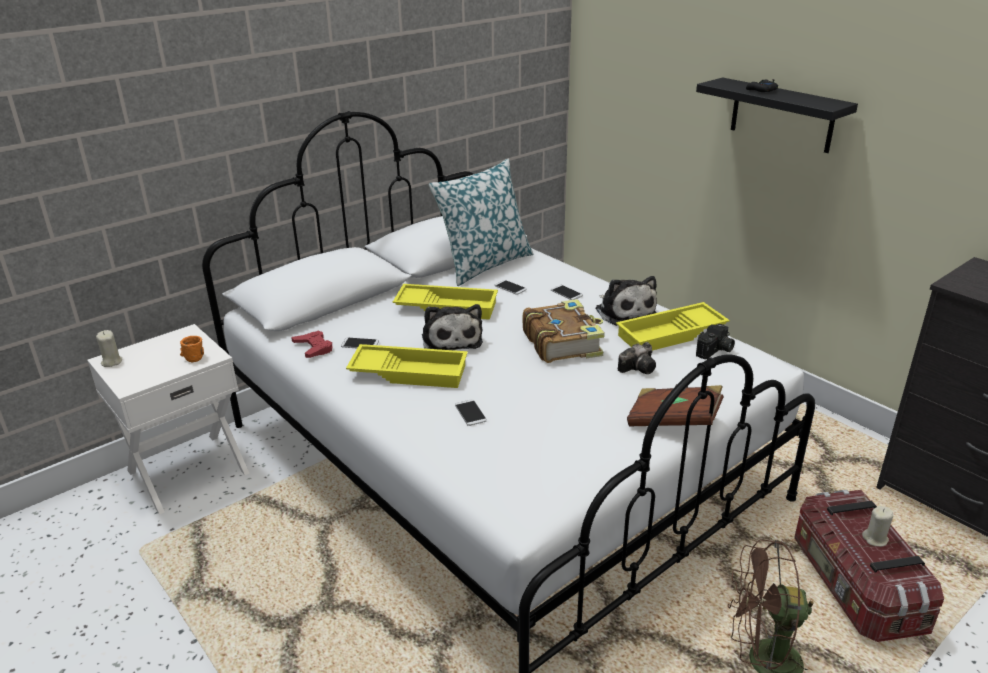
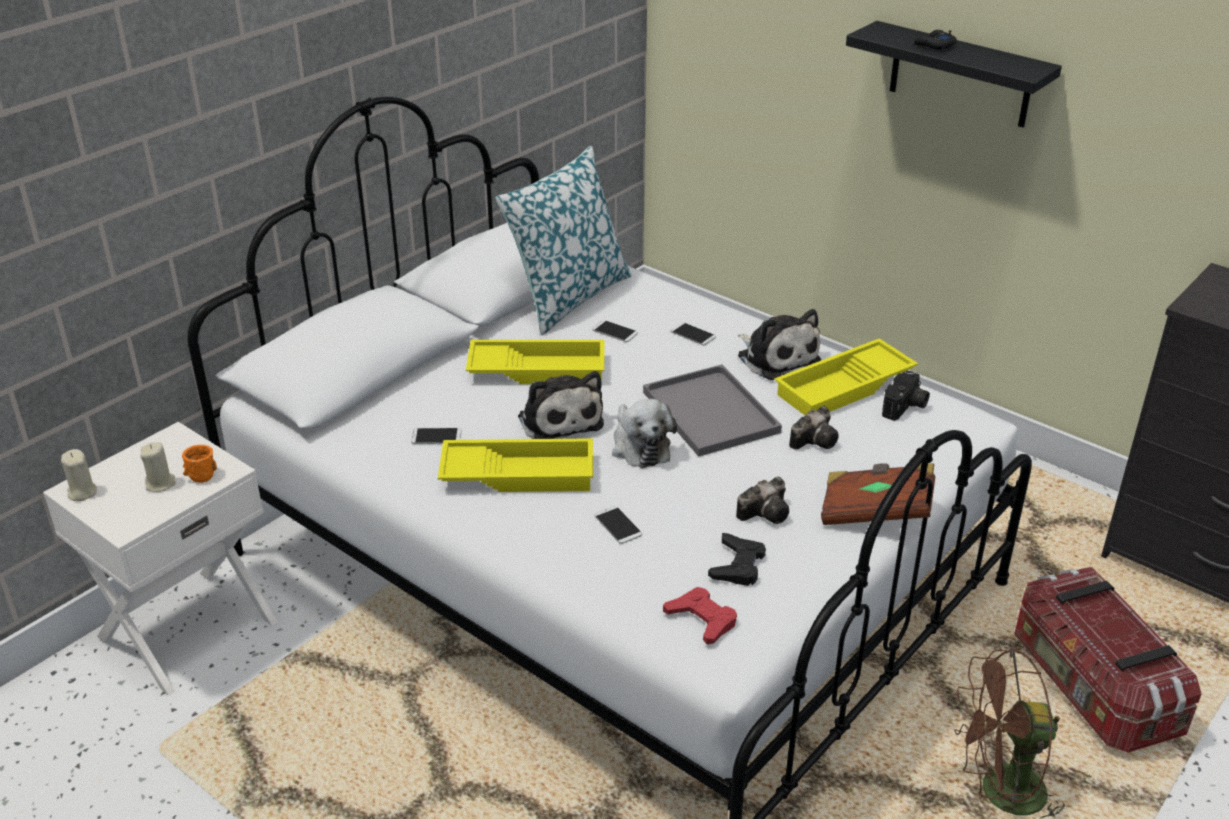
camera: 10 degrees left, 5 degrees up
red game controller [291,331,333,358] -> red game controller moved to [663,587,737,644]
book [523,299,605,363] -> grey tray [643,364,782,457]
beige candle [862,506,893,547] -> beige candle moved to [140,442,176,492]
none -> plush toy [612,399,677,468]
none -> black game controller [708,533,766,586]
none -> camera [736,477,789,524]

